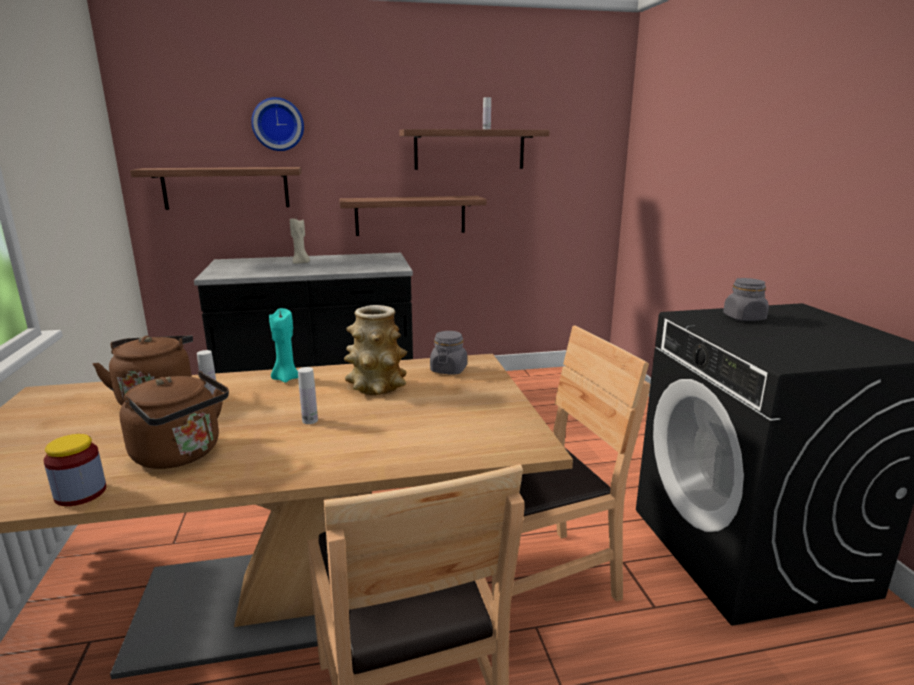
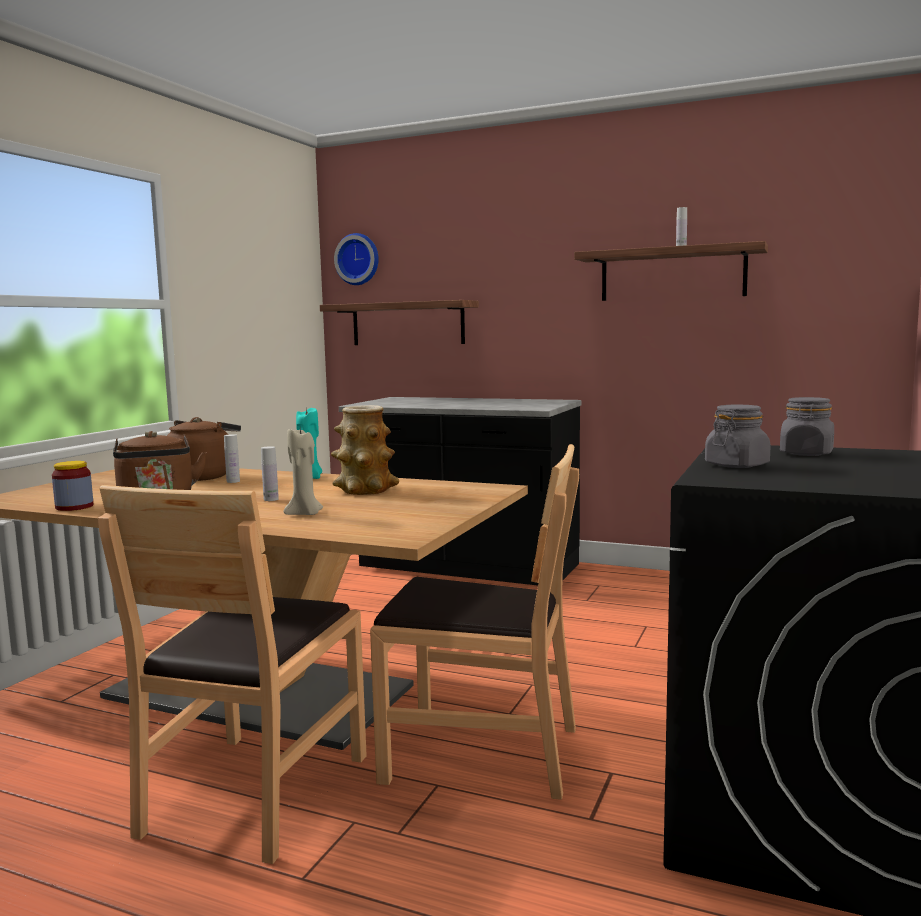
camera: 35 degrees right, 10 degrees down
wall clock [251,97,304,151] -> wall clock moved to [334,233,379,285]
beige candle [290,218,310,264] -> beige candle moved to [284,427,323,515]
shelf [340,196,487,236] -> none
grey jar [430,331,467,375] -> grey jar moved to [705,404,771,468]

